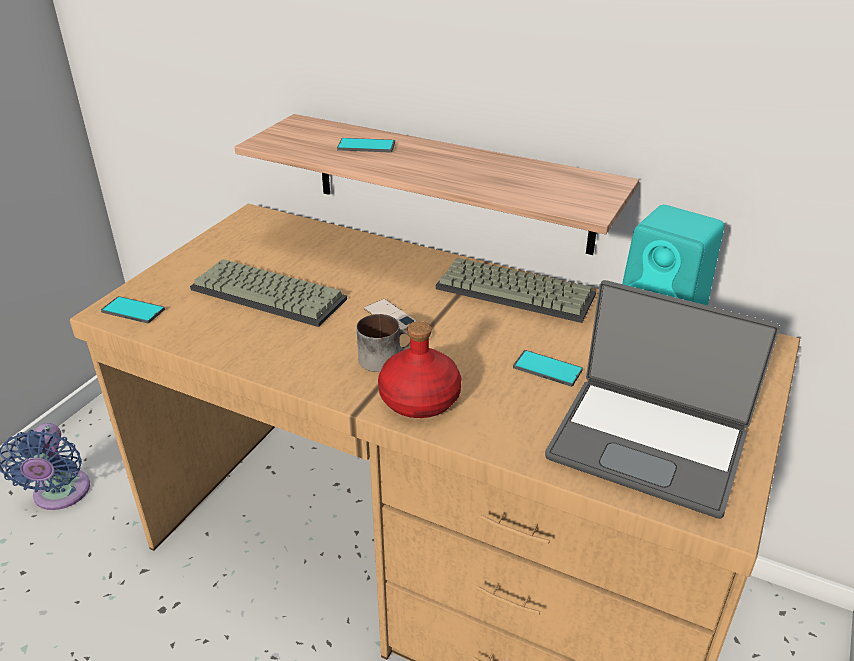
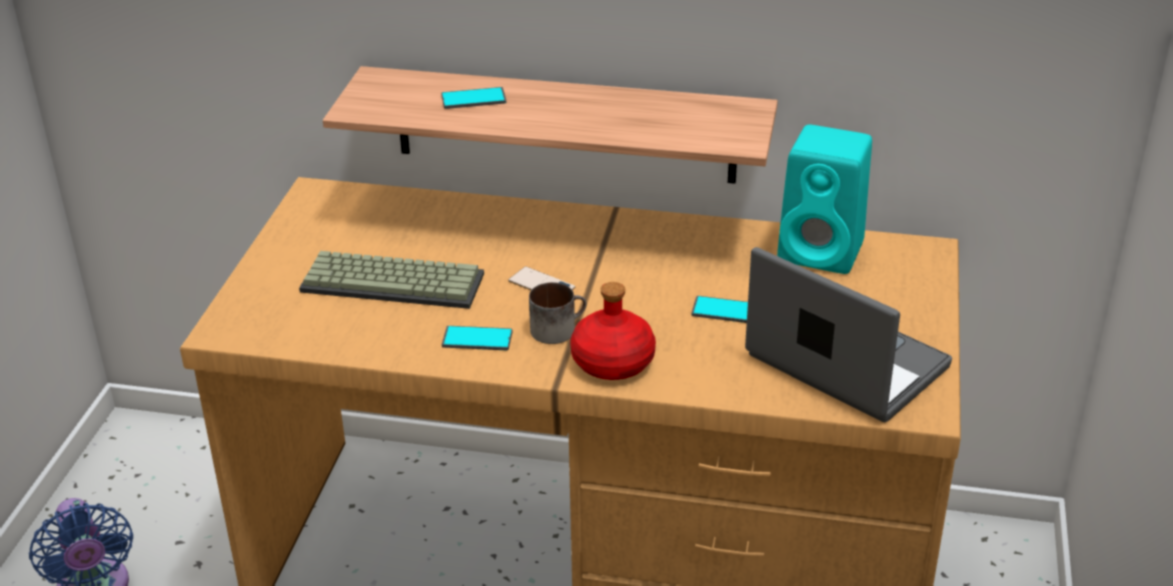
camera: 15 degrees left, 0 degrees up
phone [101,296,165,324] -> phone moved to [442,326,512,350]
keyboard [435,258,596,323] -> none
laptop [545,280,780,519] -> laptop turned 150 degrees counterclockwise [745,247,952,422]

